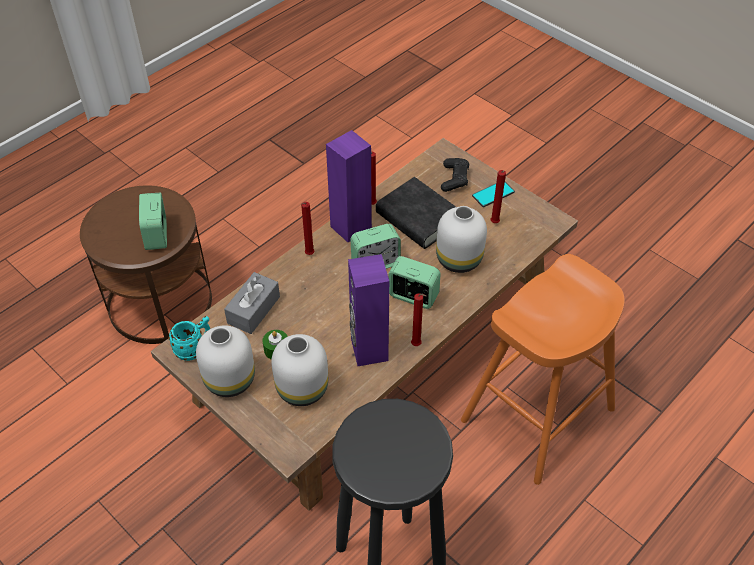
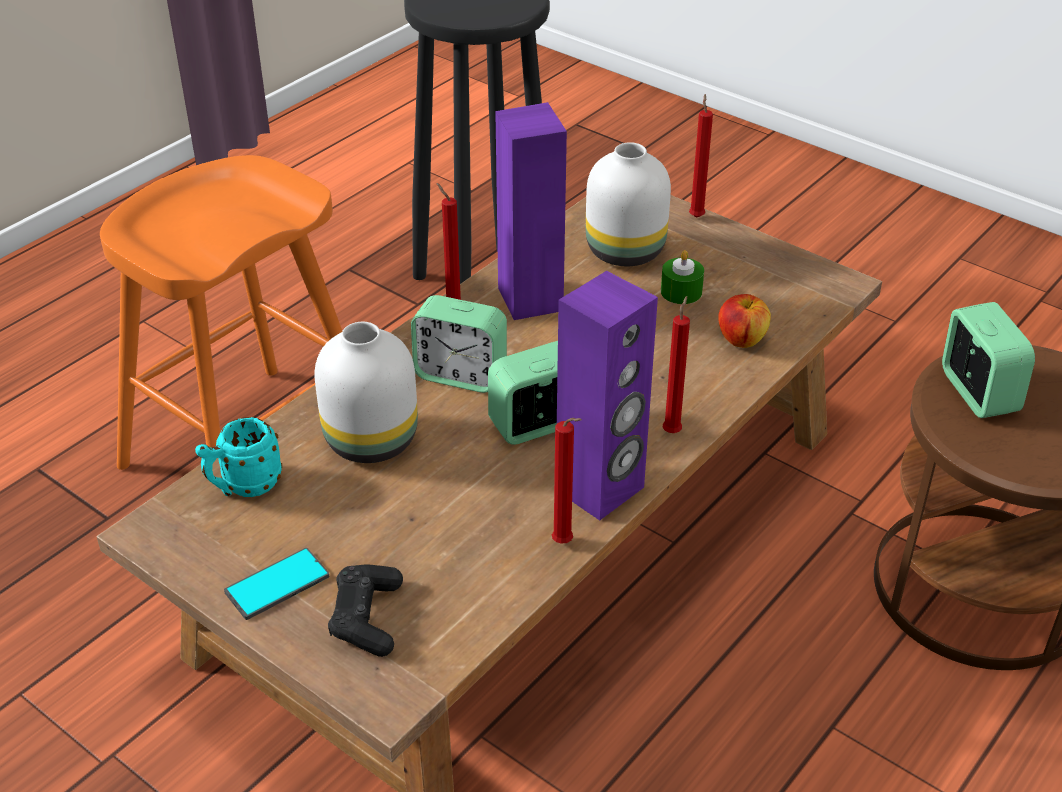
camera: 175 degrees right, 10 degrees down
turquoise mug [168,316,210,361] -> turquoise mug moved to [195,417,282,497]
white vase [196,325,255,397] -> none
grey tissue box [224,272,280,334] -> apple [718,294,771,348]
black book [376,177,456,249] -> none
red candle [490,170,506,223] -> red candle moved to [689,94,713,218]

